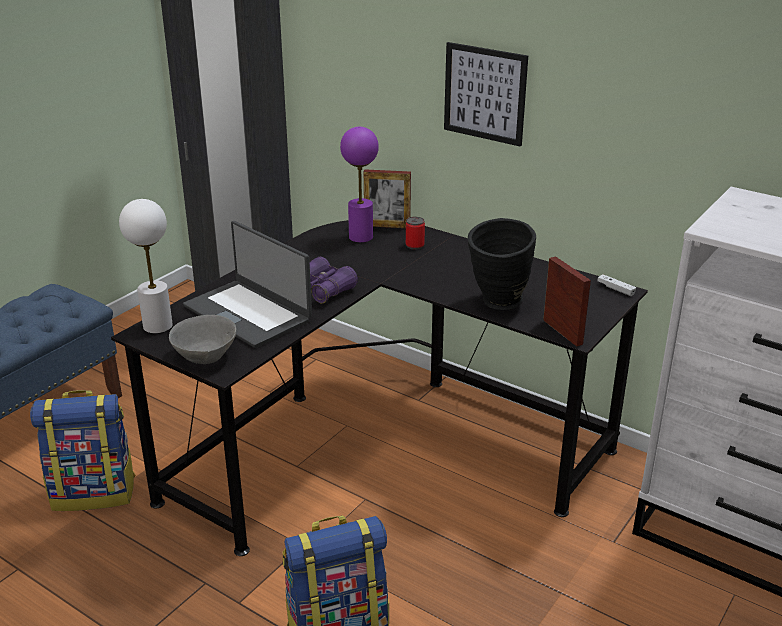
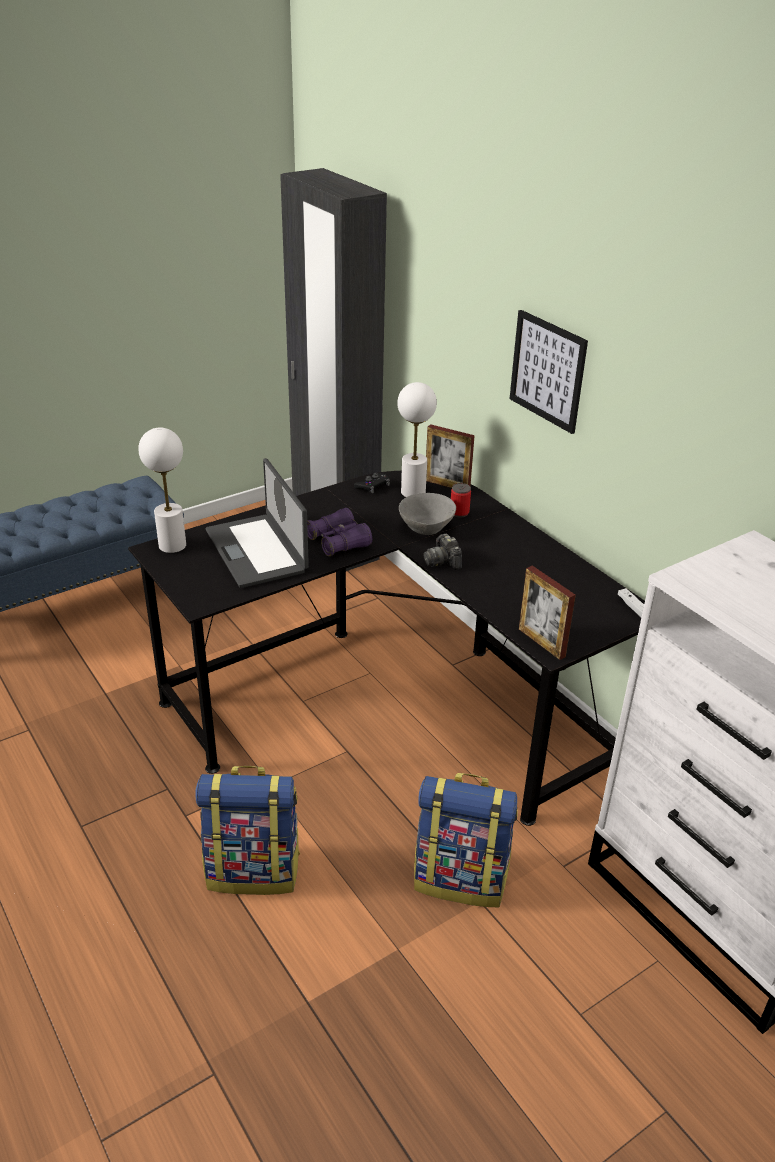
camera: 20 degrees right, 5 degrees up
backpack [30,390,135,511] -> backpack moved to [414,773,518,907]
grey bowl [169,315,236,364] -> grey bowl moved to [399,493,456,535]
purple table lamp [340,127,379,243] -> white table lamp [397,382,437,497]
black vase [468,218,536,310] -> none
picture frame [543,256,591,346] -> picture frame turned 150 degrees clockwise [519,565,576,660]
none -> black game controller [354,473,390,493]
none -> camera [424,533,462,570]

